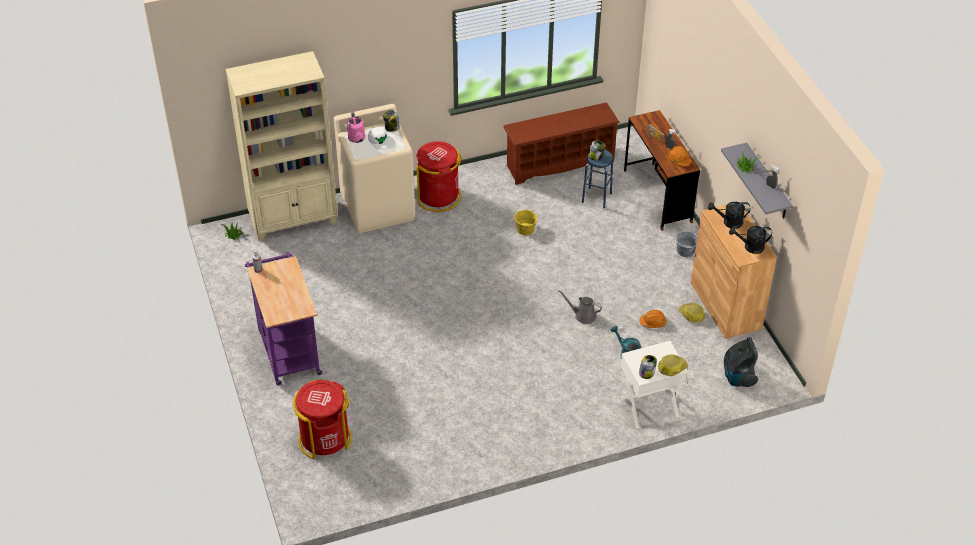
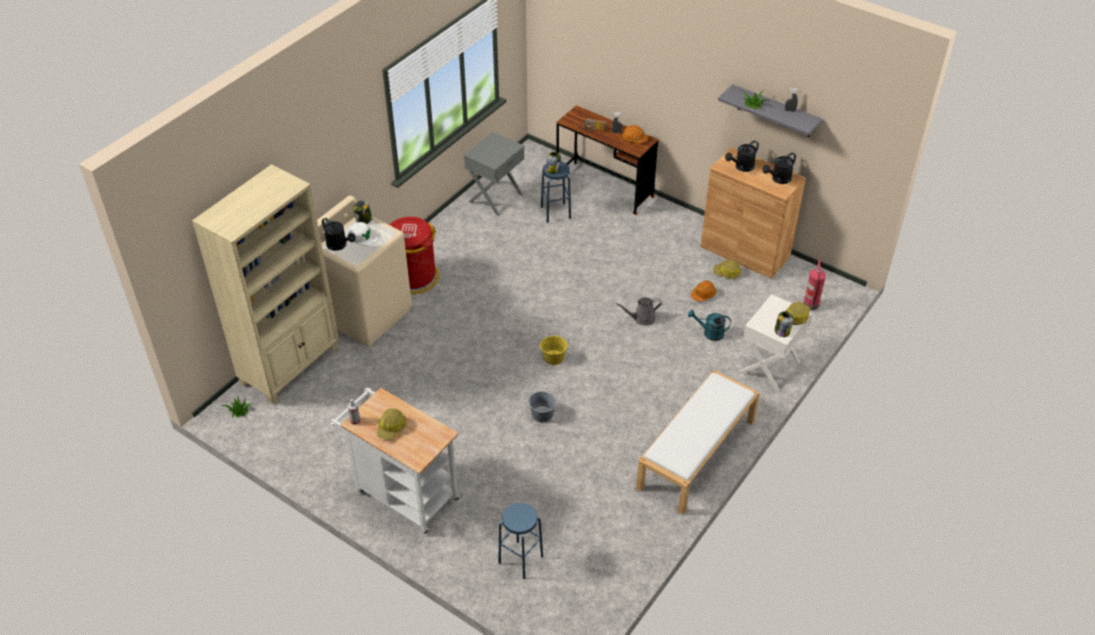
camera: 35 degrees left, 0 degrees up
purple cart [245,252,322,386] -> white cart [331,388,459,535]
red trash can [293,379,352,459] -> blue stool [498,503,543,579]
pink watering can [347,112,365,143] -> black watering can [322,218,355,251]
brown shoe rack [503,103,620,185] -> grey nightstand [464,132,524,216]
yellow bucket [514,208,538,235] -> yellow bucket moved to [540,332,567,365]
grey bucket [676,231,697,257] -> grey bucket moved to [529,391,556,422]
vacuum cleaner [724,337,758,387] -> fire extinguisher [803,259,826,310]
none -> hard hat [376,408,407,440]
none -> white bench [636,370,760,515]

